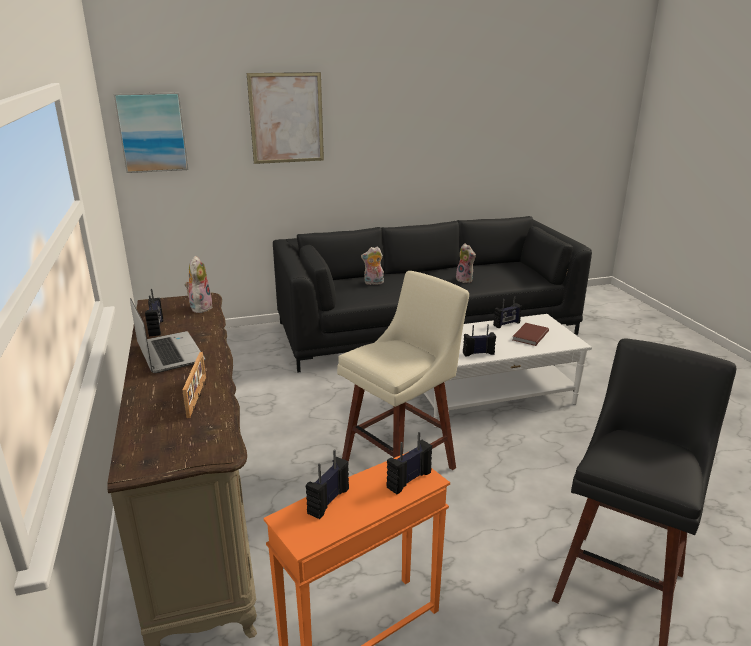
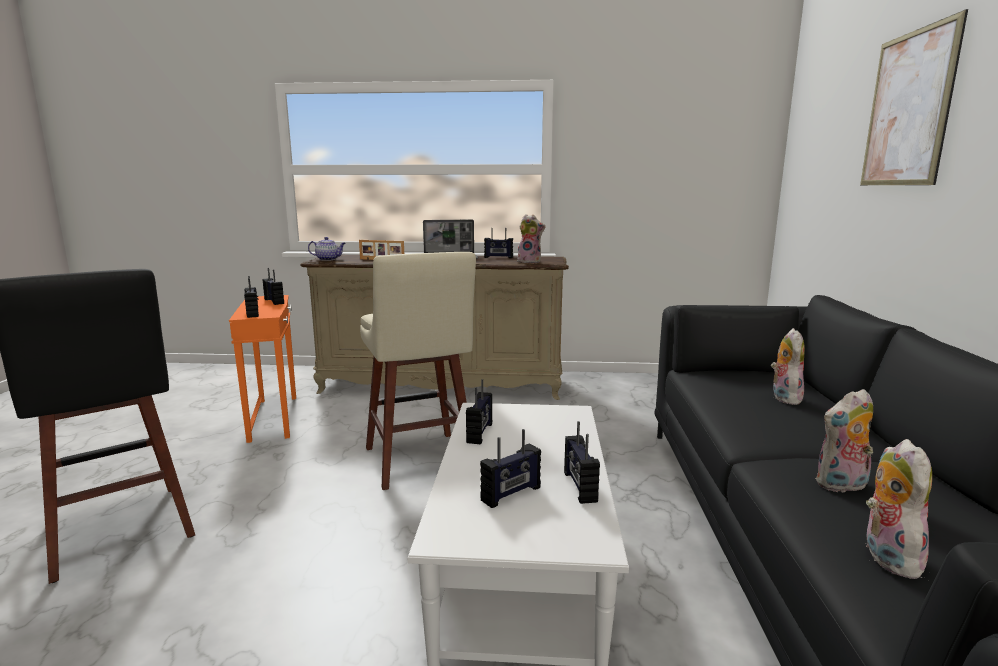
camera: 110 degrees right, 10 degrees down
picture [114,92,189,173] -> none
brown book [513,323,549,346] -> radio [480,429,541,508]
none -> teapot [308,237,345,261]
none -> plush toy [865,439,932,579]

